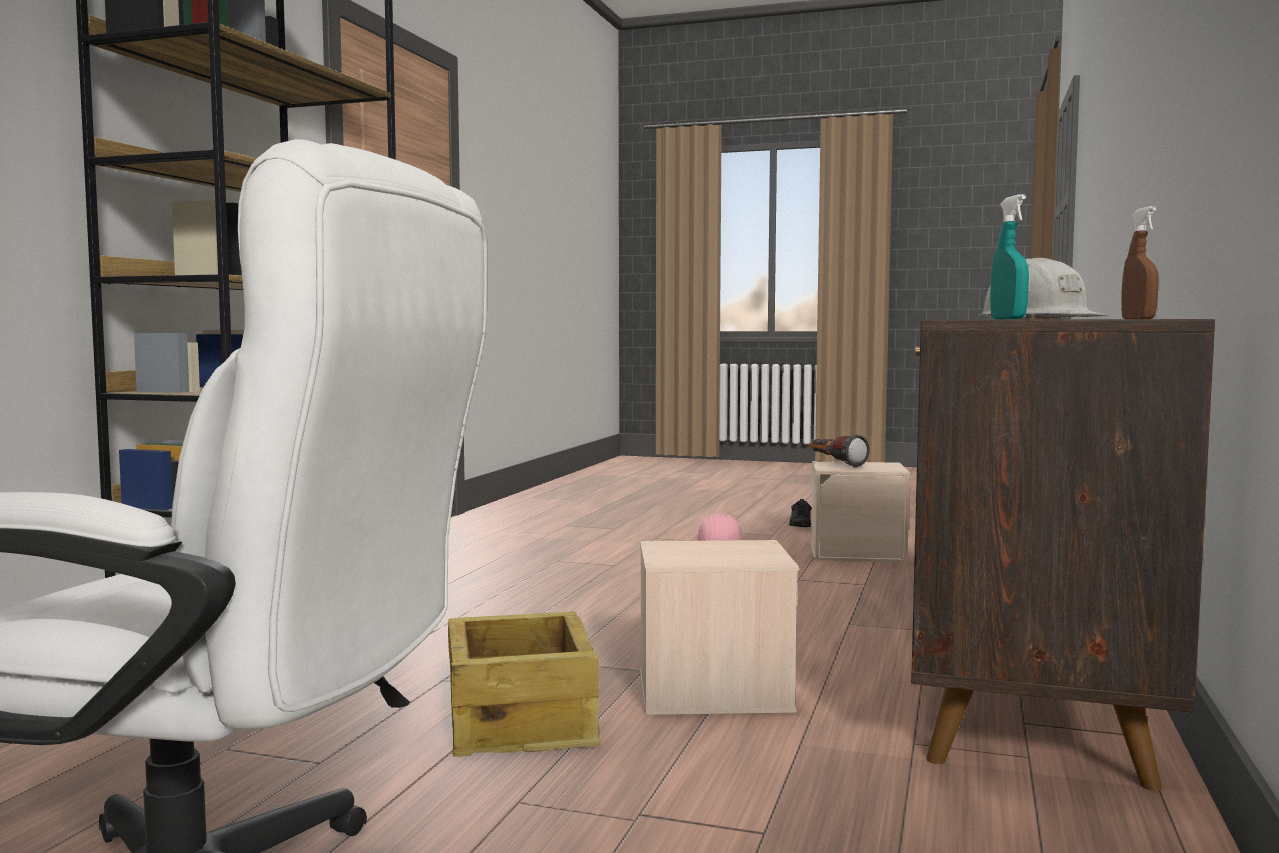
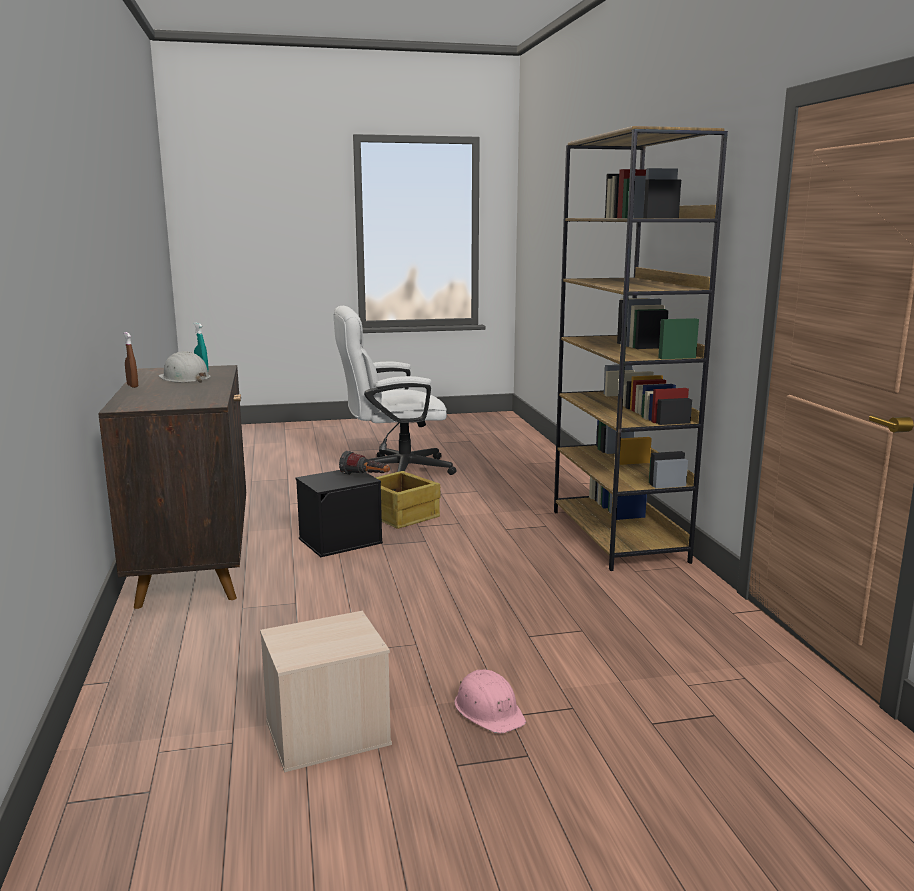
camera: 150 degrees right, 10 degrees up
beige storage box [640,540,799,715] -> black storage box [296,470,383,557]
black shoe [789,499,812,527] -> none
flashlight [810,434,870,467] -> flashlight moved to [339,451,390,475]

